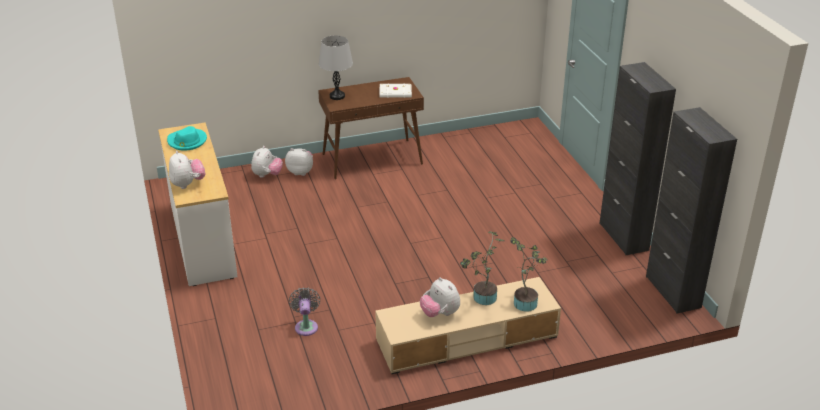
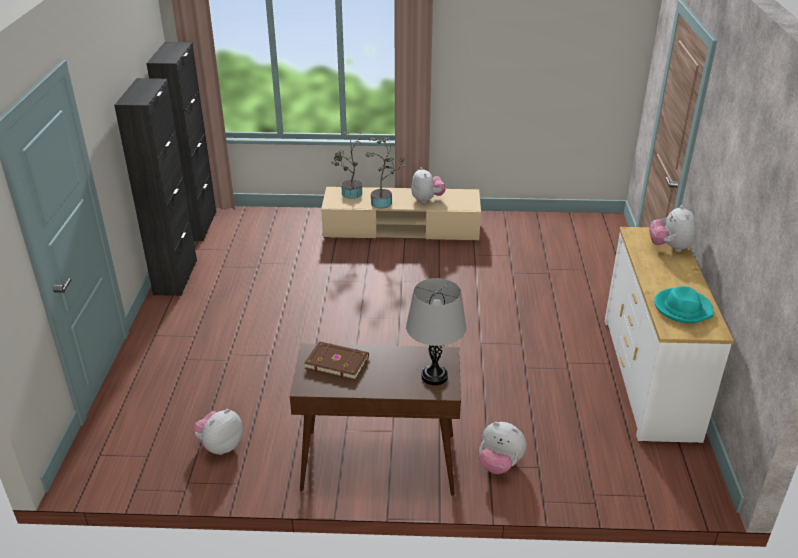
camera: 160 degrees left, 0 degrees up
plush toy [251,146,283,178] -> plush toy moved to [193,409,243,455]
grey fan [289,287,320,336] -> none
white book [379,84,412,98] -> brown book [304,341,369,380]

